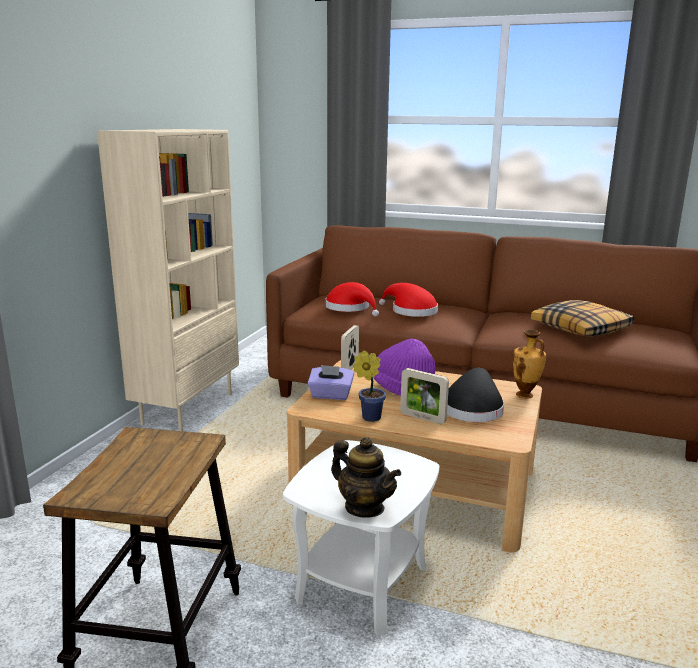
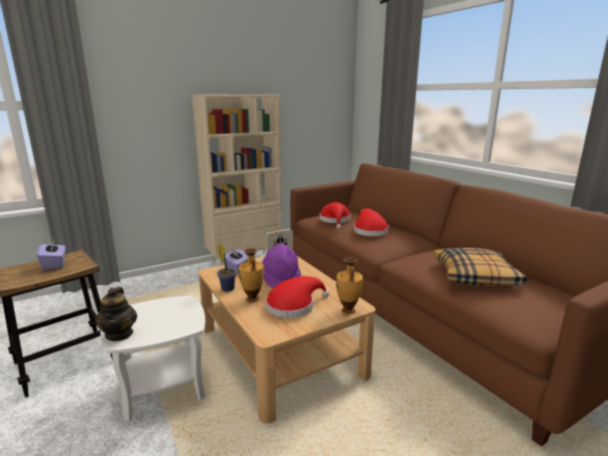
camera: 40 degrees right, 0 degrees up
picture frame [400,368,449,424] -> vase [239,248,264,303]
black hat [447,368,504,422] -> red hat [266,276,329,318]
none -> purple tissue box [37,239,66,271]

